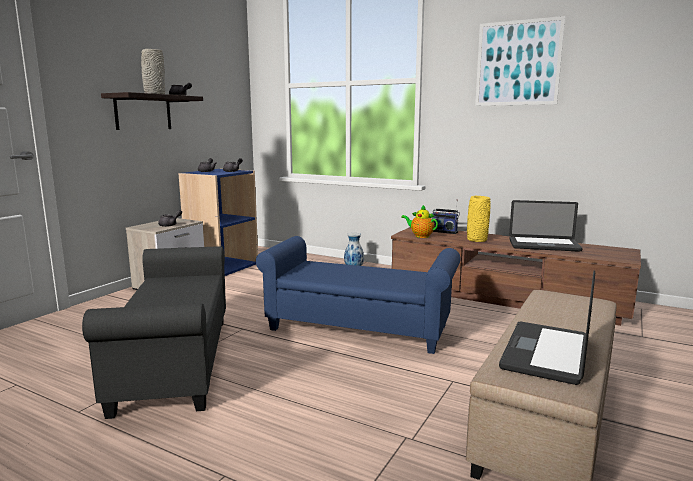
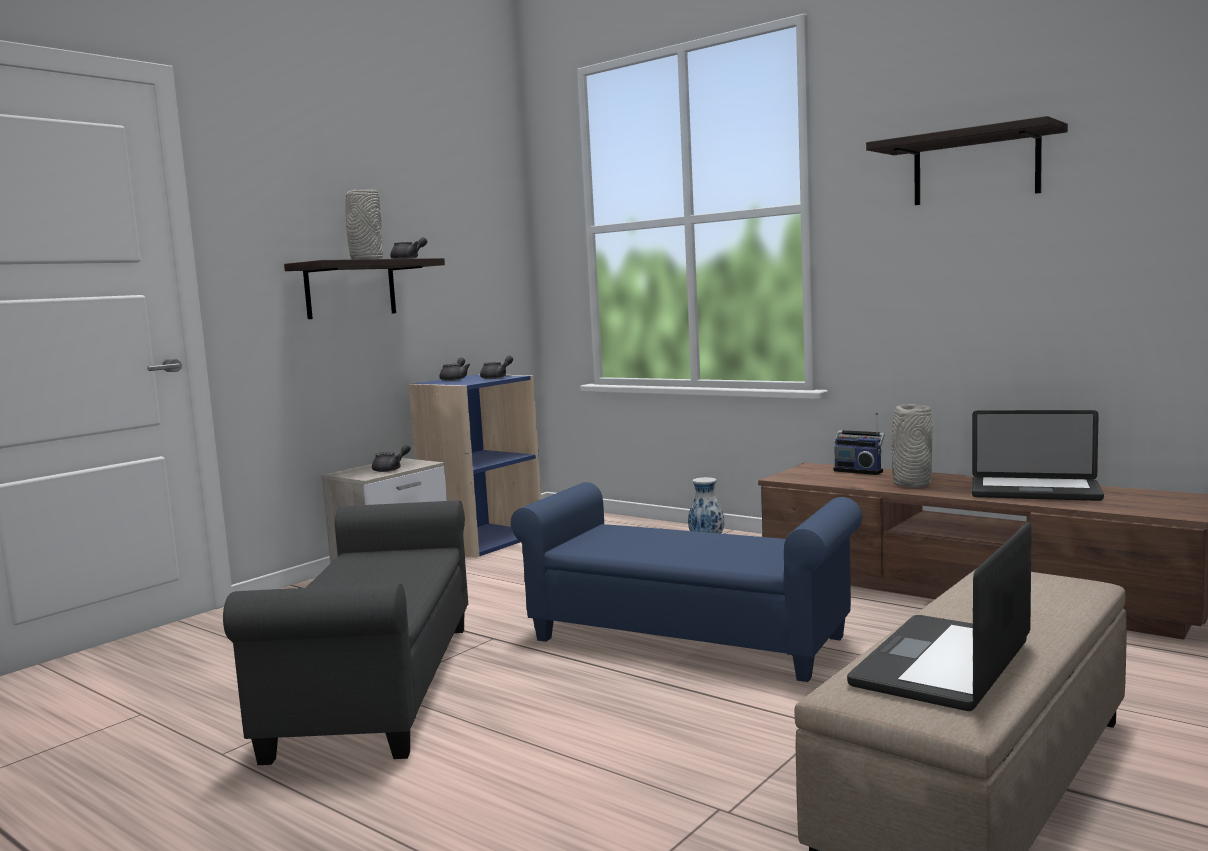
camera: 10 degrees right, 5 degrees down
teapot [401,205,438,238] -> none
yellow vase [467,196,491,242] -> grey vase [892,405,933,488]
picture [475,16,565,106] -> shelf [866,116,1068,205]

